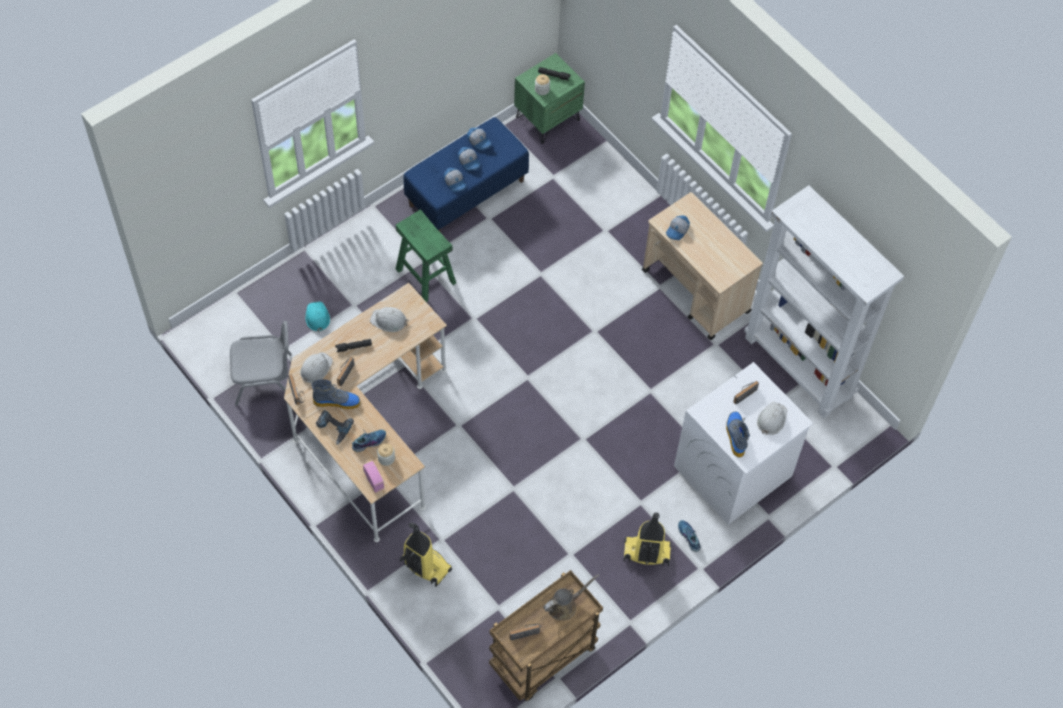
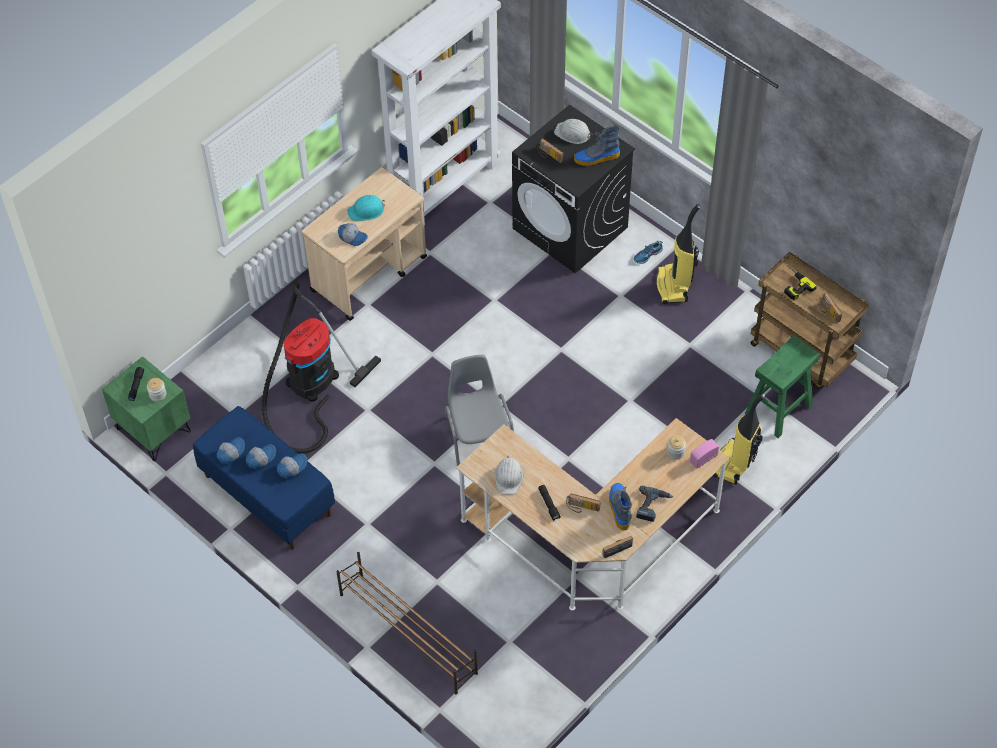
camera: 95 degrees left, 5 degrees down
grey chair [230,321,292,406] -> grey chair moved to [444,355,514,466]
white hard hat [300,352,333,383] -> none
turquoise hard hat [305,302,330,332] -> turquoise hard hat moved to [347,195,385,221]
shoe [352,429,386,452] -> none
green stool [396,209,456,302] -> green stool moved to [745,335,820,438]
brown watering can [543,574,599,620] -> power drill [784,265,817,300]
white washing machine [674,362,813,525] -> black washing machine [512,104,635,273]
none -> vacuum cleaner [262,282,381,454]
none -> brown shoe rack [336,552,478,694]

